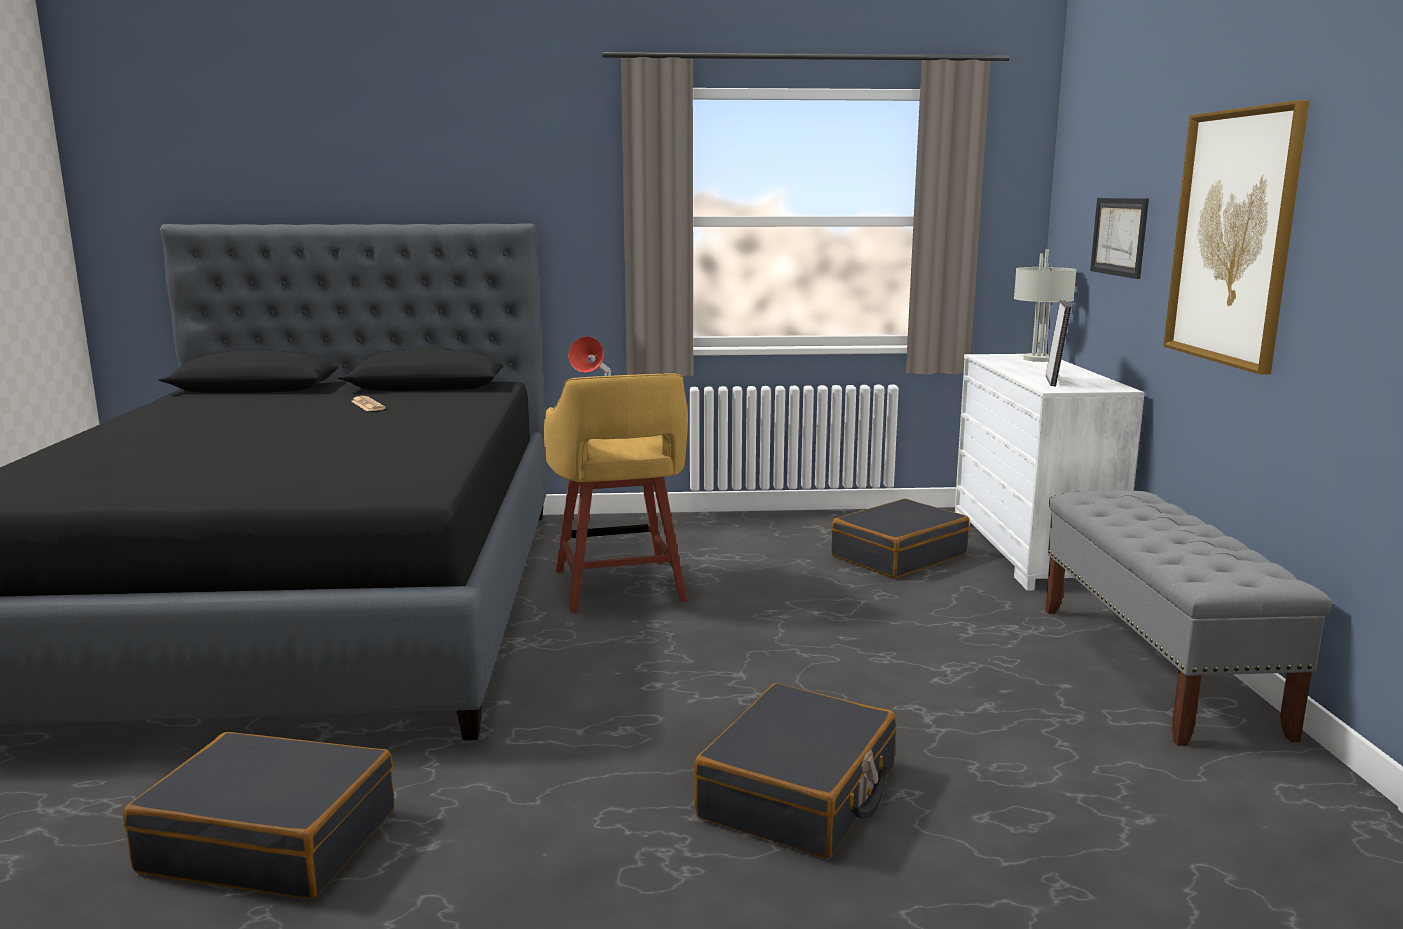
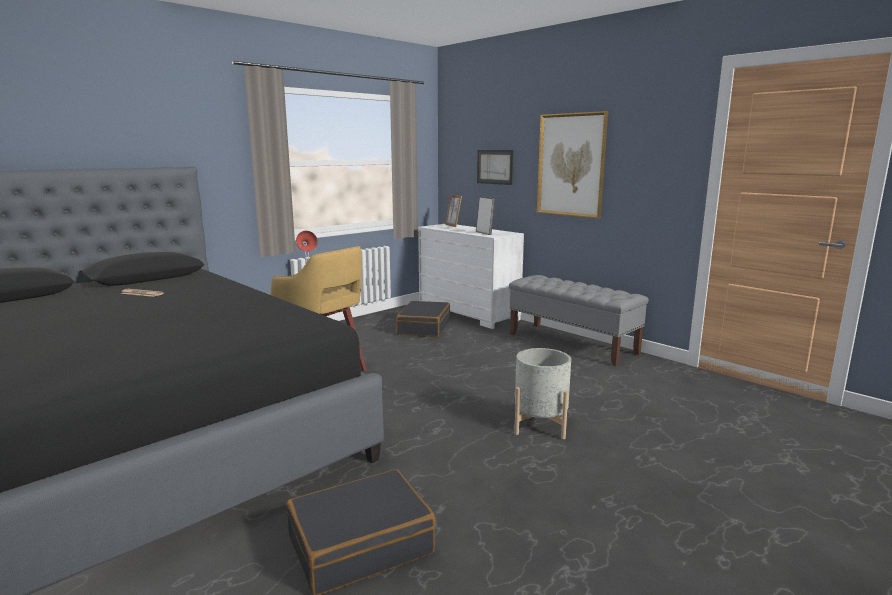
camera: 40 degrees left, 0 degrees up
black suitcase [694,683,896,858] -> grey planter [514,348,571,439]
grey table lamp [1014,249,1077,362] -> picture frame [445,194,462,227]

